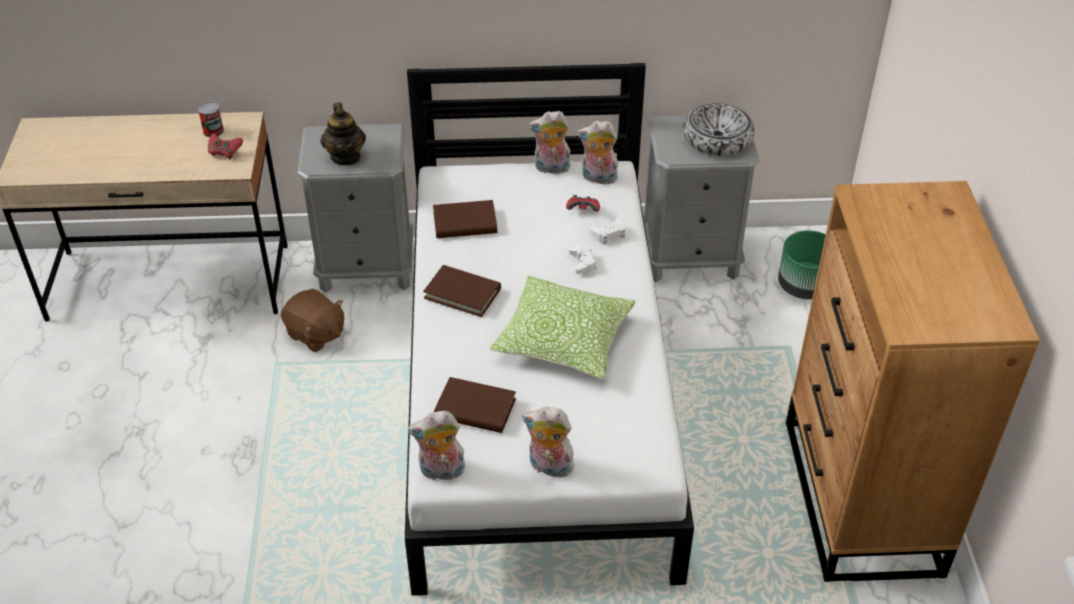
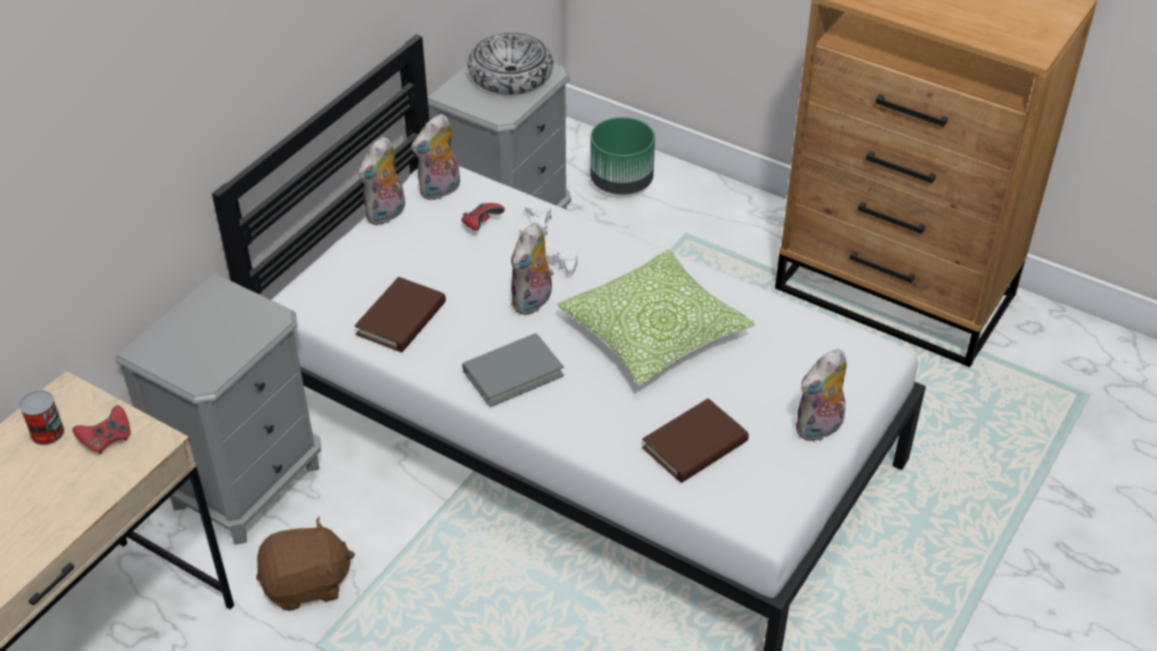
camera: 55 degrees left, 0 degrees up
teapot [320,102,366,165] -> none
plush toy [408,411,466,483] -> plush toy moved to [511,222,554,315]
brown book [423,265,501,317] -> grey book [462,333,564,407]

